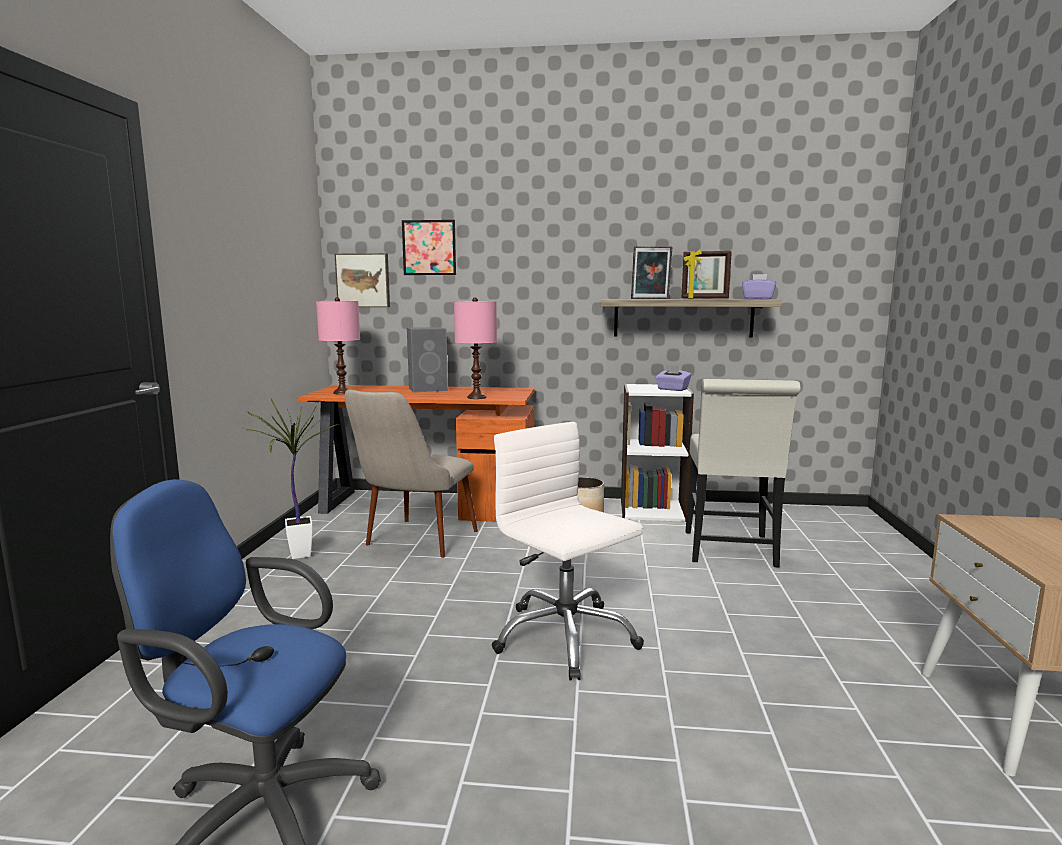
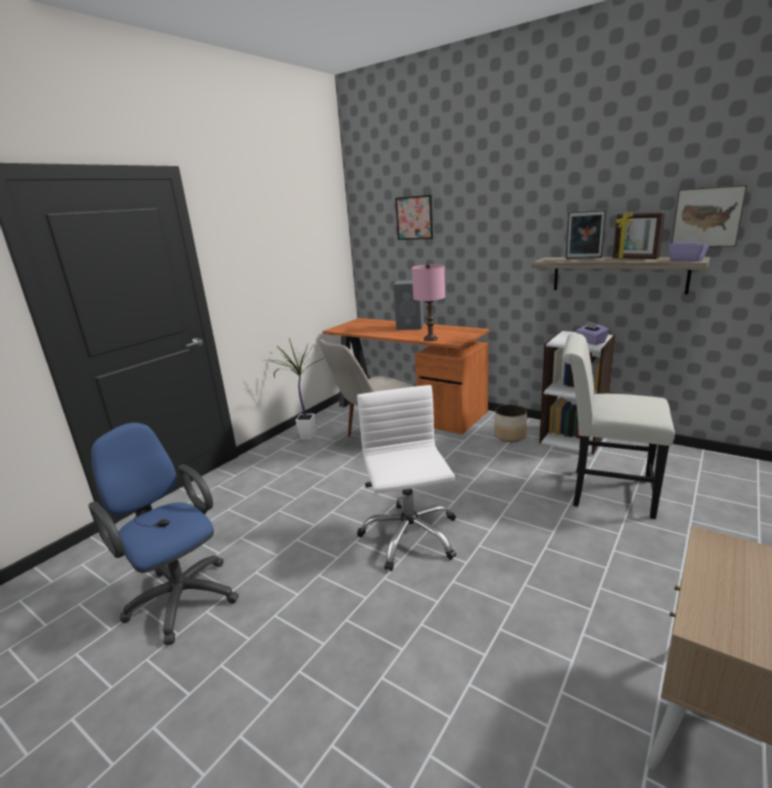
camera: 30 degrees right, 10 degrees up
pink table lamp [316,297,360,394] -> none
picture [335,253,390,307] -> picture moved to [671,185,747,247]
white chair [685,379,801,568] -> white chair turned 75 degrees clockwise [562,333,675,519]

